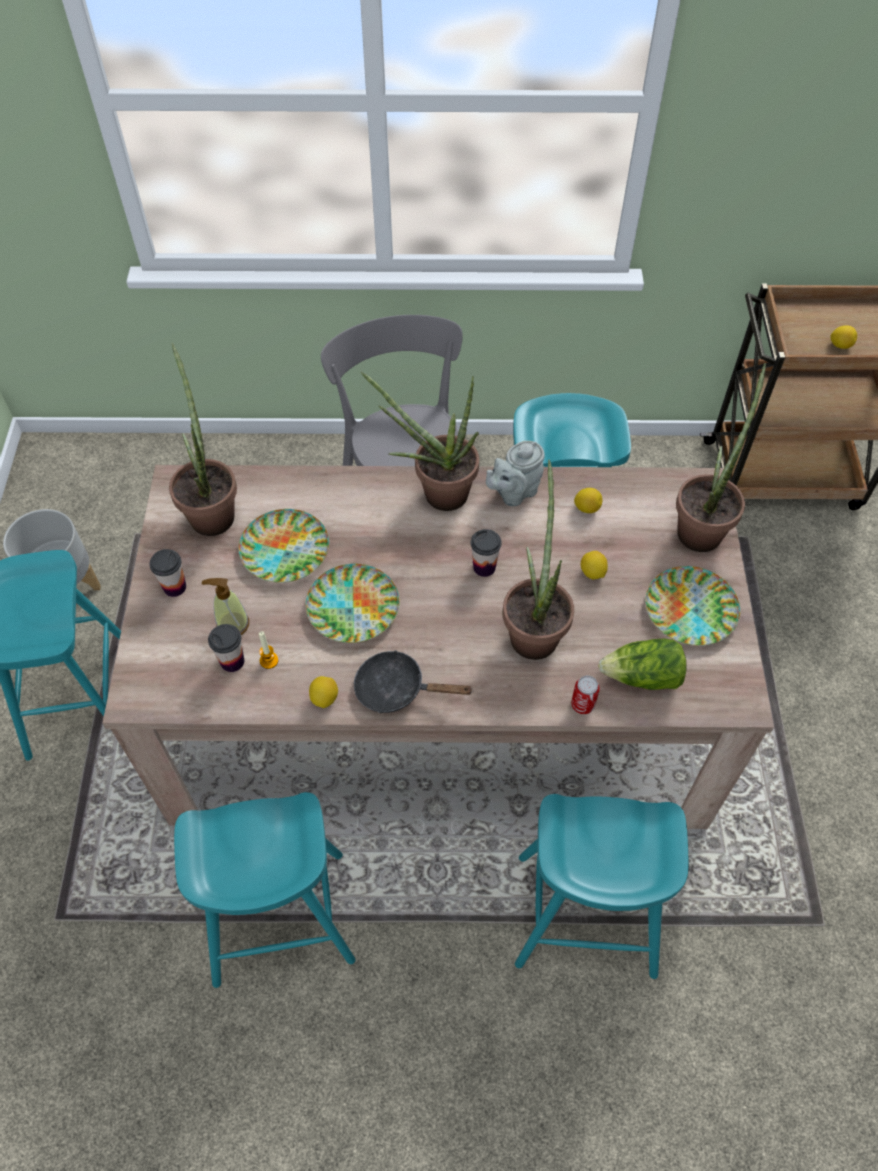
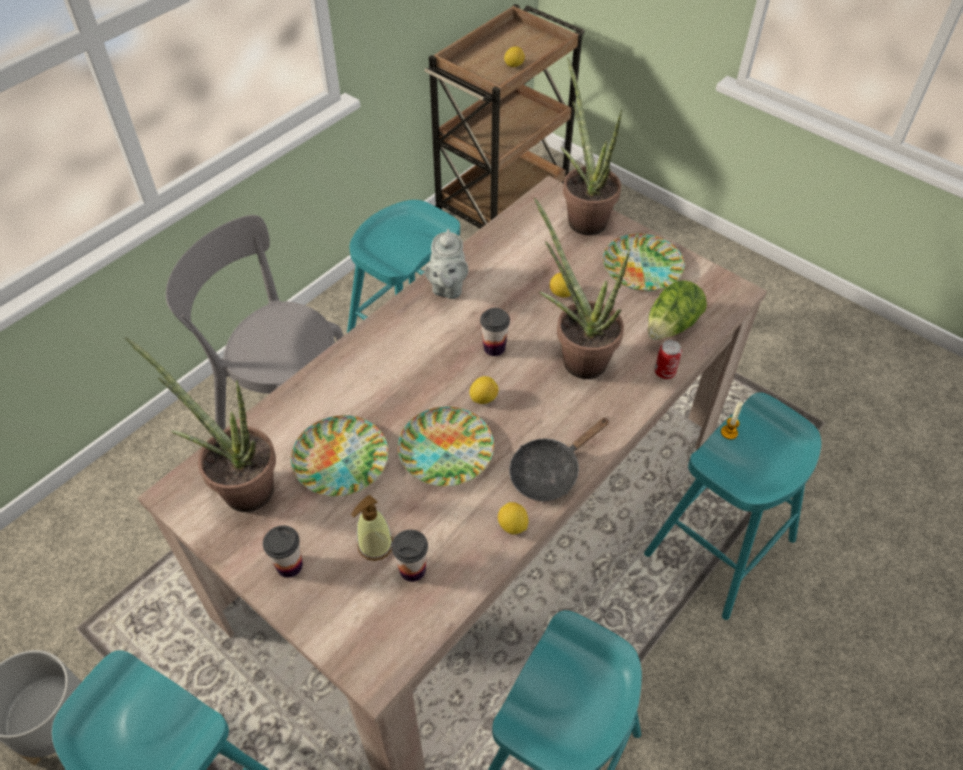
camera: 50 degrees left, 5 degrees down
candle [259,631,279,669] -> candle moved to [721,402,743,440]
potted plant [361,372,479,511] -> none
lemon [574,488,602,513] -> lemon moved to [469,376,498,404]

